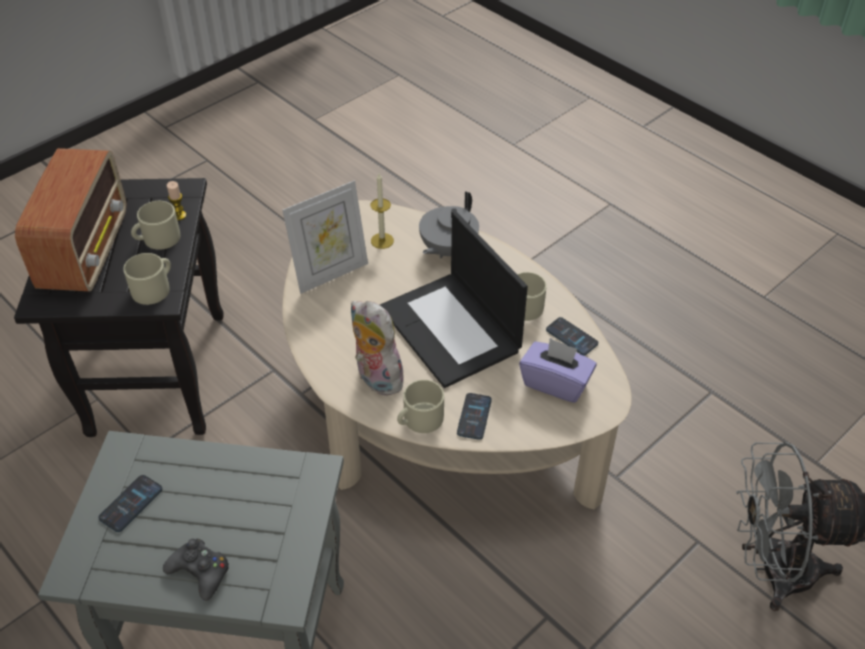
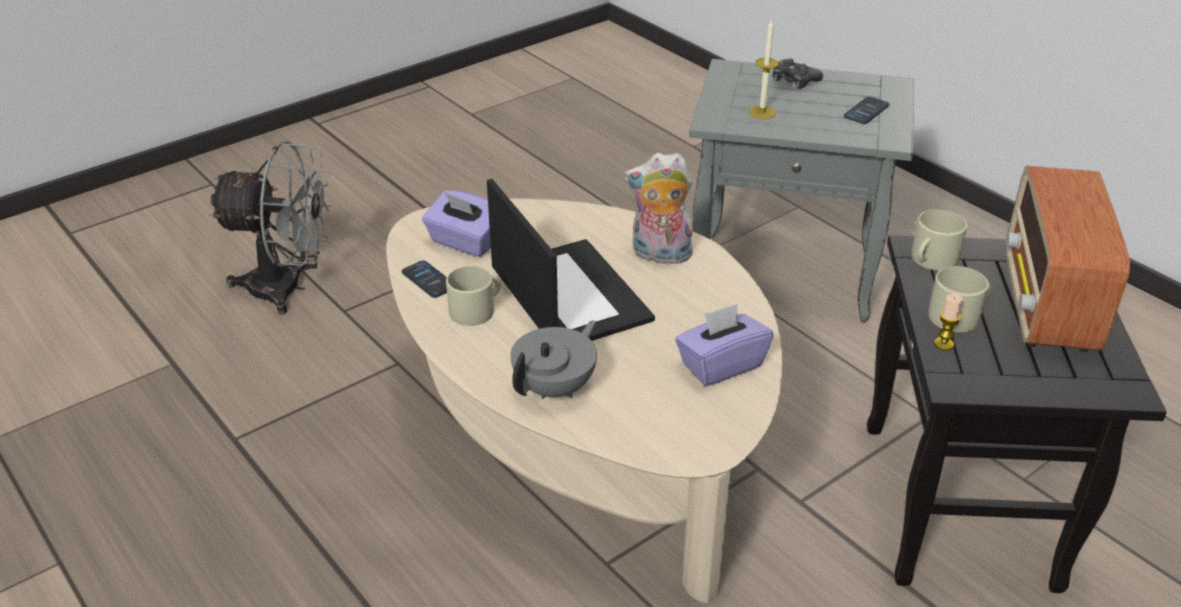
camera: 175 degrees left, 10 degrees down
picture frame [282,180,368,294] -> purple tissue box [675,304,774,386]
plush toy [351,301,407,396] -> plush toy turned 135 degrees clockwise [624,153,694,264]
candle [371,173,394,249] -> candle moved to [749,19,779,119]
beige mug [397,380,444,433] -> none
phone [457,393,492,440] -> none

